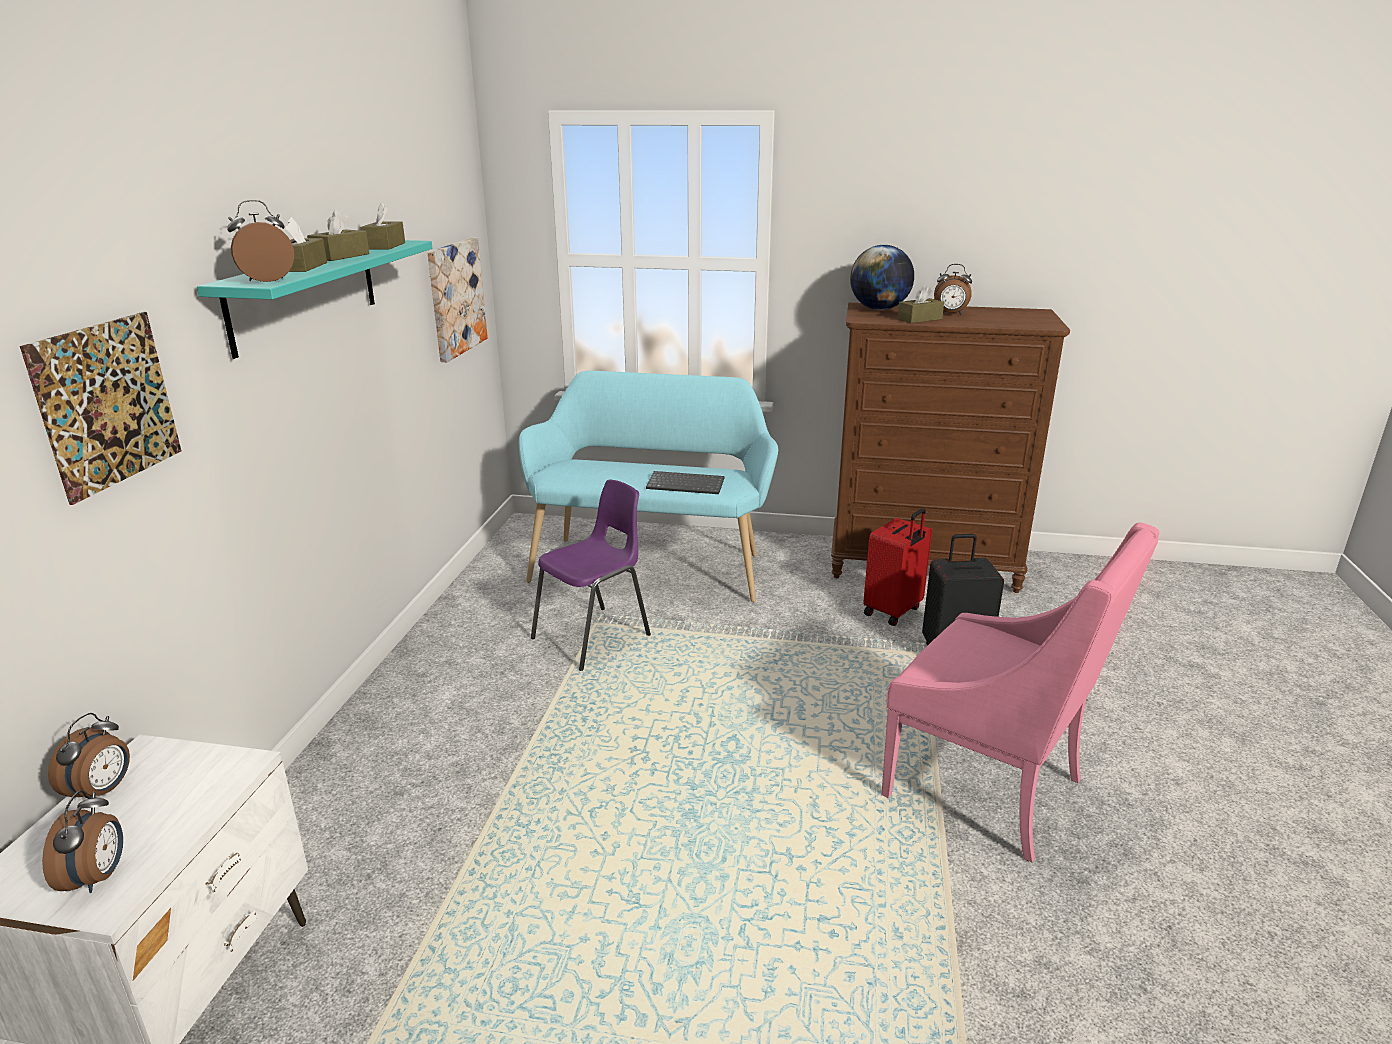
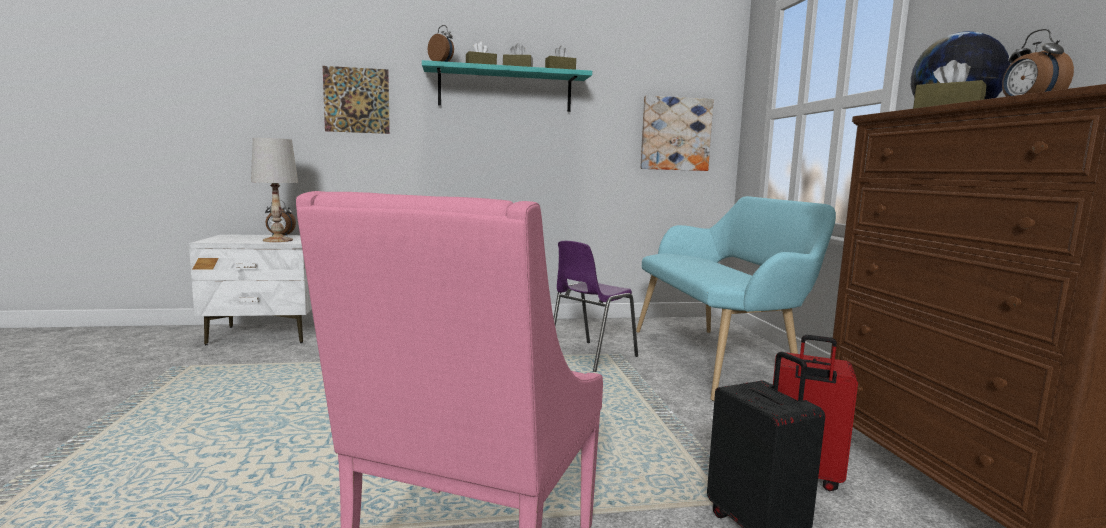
camera: 70 degrees right, 15 degrees down
alarm clock [42,790,123,893] -> none
purple chair [531,479,651,671] -> purple chair turned 105 degrees clockwise [554,241,638,372]
keyboard [646,471,725,494] -> none
none -> white table lamp [251,138,298,242]

